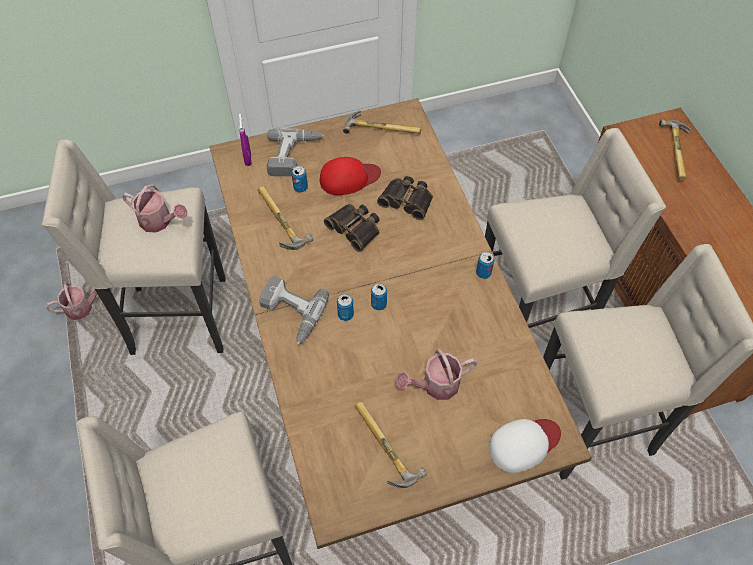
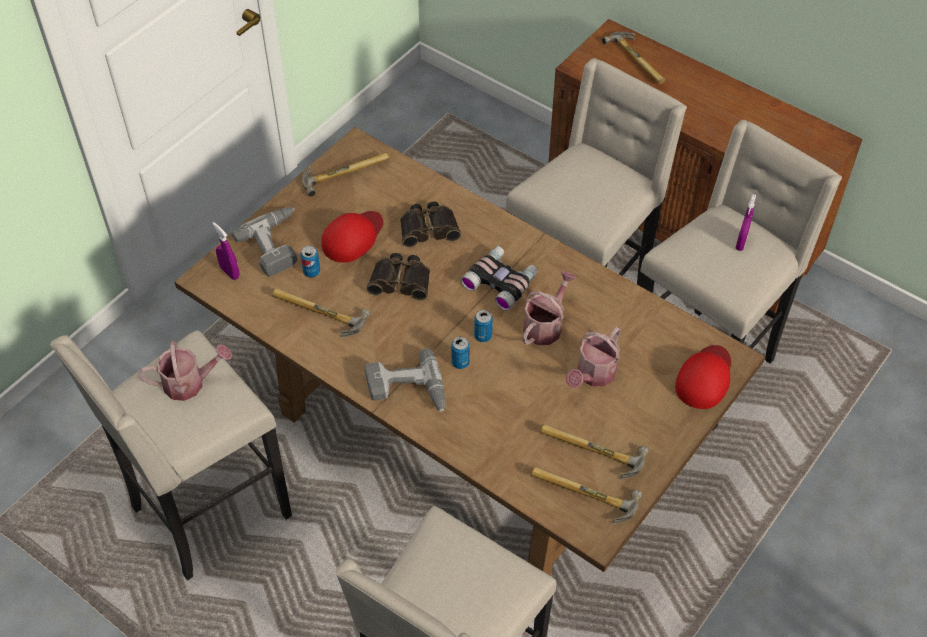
camera: 35 degrees left, 5 degrees down
watering can [45,282,97,320] -> watering can moved to [523,271,576,345]
can [476,252,494,279] -> none
white cap [489,419,561,473] -> red cap [675,345,731,409]
none -> binoculars [461,246,538,311]
none -> hammer [531,467,642,524]
none -> purple spray bottle [736,194,756,251]

